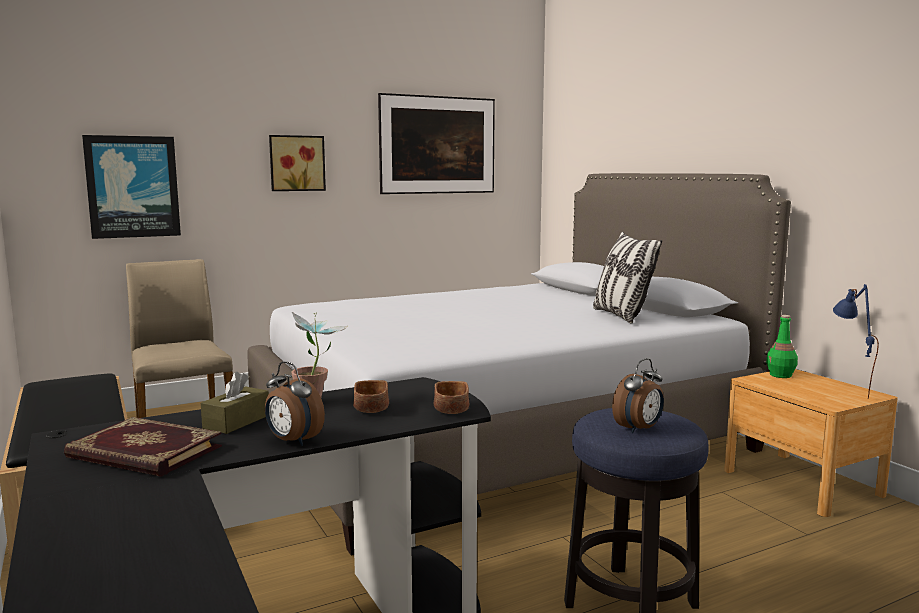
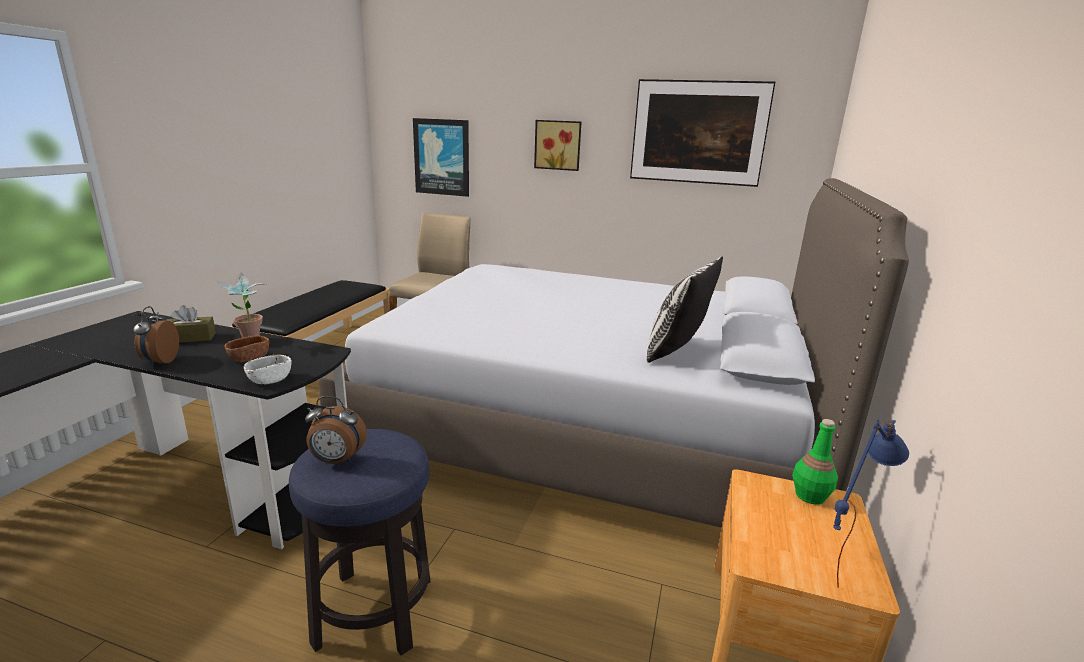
camera: 45 degrees right, 10 degrees up
book [64,417,222,477] -> none
brown bowl [434,381,469,414] -> white bowl [244,355,292,384]

